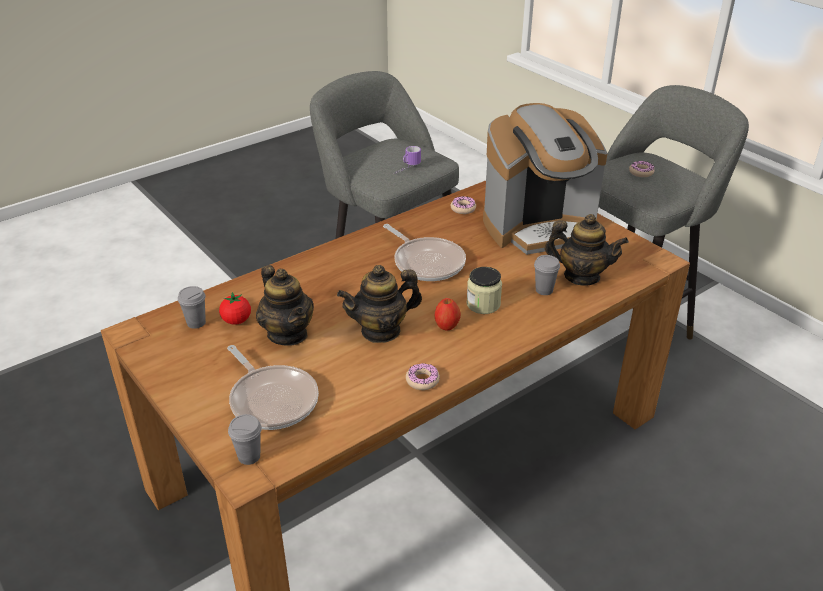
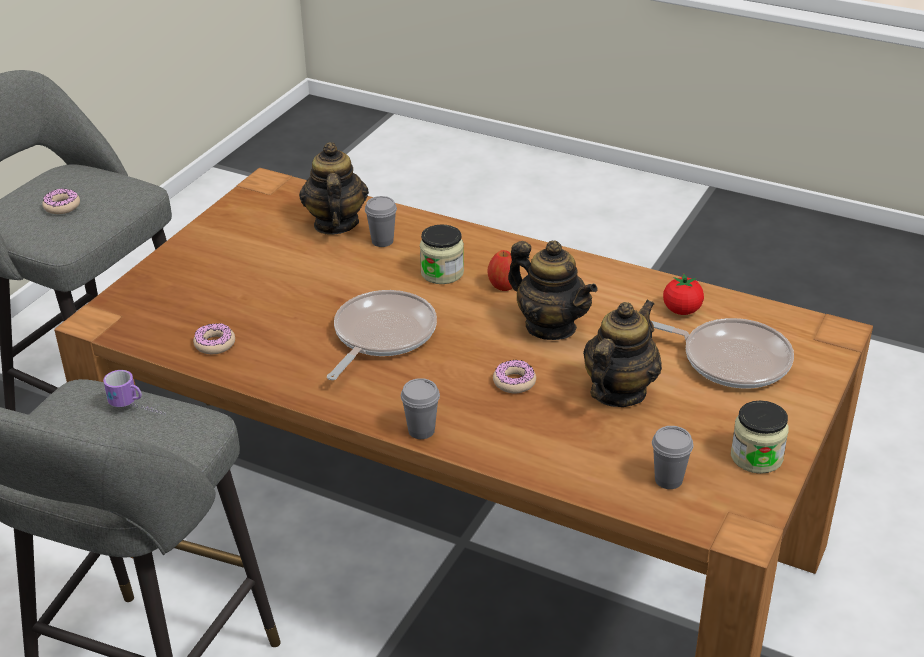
camera: 115 degrees left, 0 degrees up
tomato [219,292,251,325] -> tomato moved to [663,274,704,315]
frying pan [227,345,319,430] -> frying pan turned 90 degrees clockwise [652,318,794,389]
grey cup [228,414,262,465] -> grey cup moved to [401,378,440,439]
donut [406,363,440,390] -> donut moved to [493,360,536,393]
coffee machine [483,103,607,255] -> none
none -> jar [731,401,789,474]

